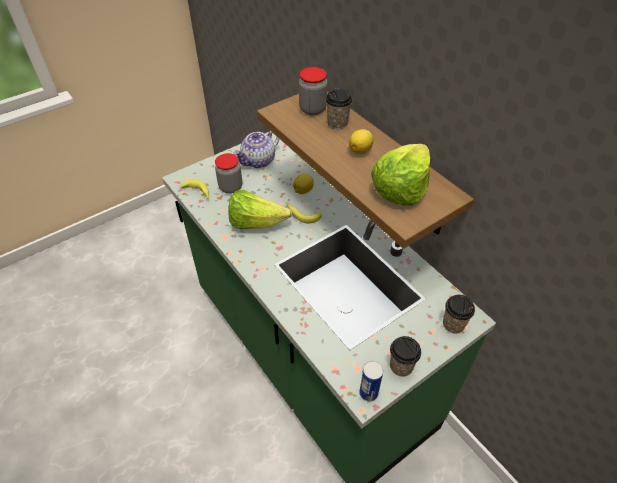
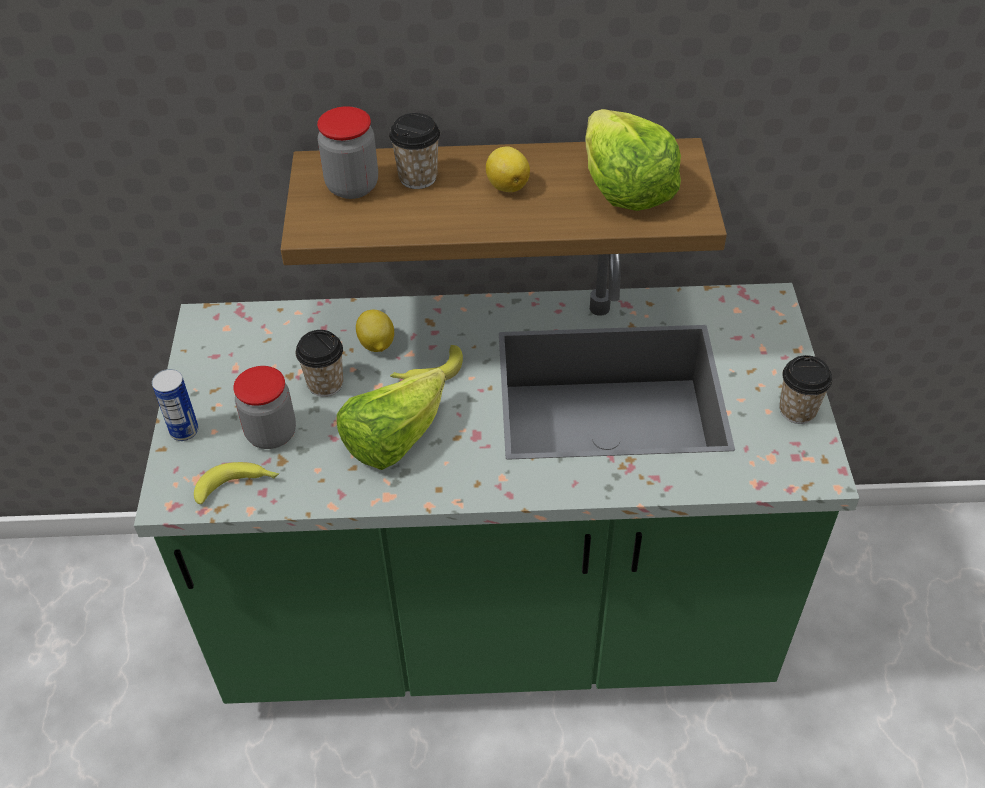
camera: 55 degrees left, 0 degrees up
teapot [233,131,279,168] -> none
can [359,361,383,402] -> can moved to [152,369,199,441]
cup [443,295,475,334] -> cup moved to [296,330,343,397]

